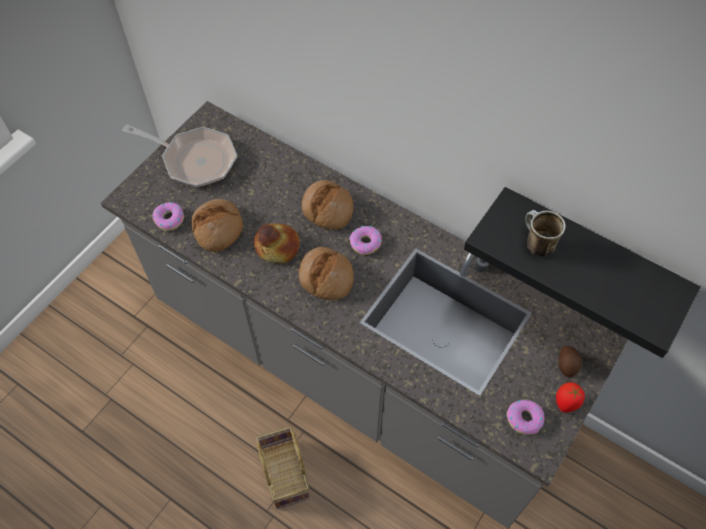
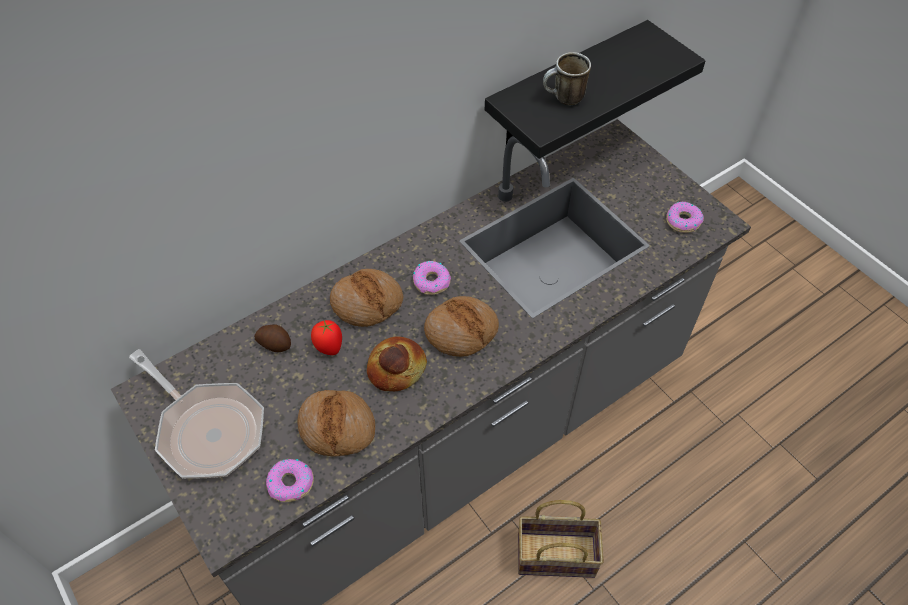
camera: 70 degrees left, 5 degrees down
frying pan [122,124,237,187] -> frying pan turned 90 degrees clockwise [129,349,264,479]
tomato [556,382,585,413] -> tomato moved to [311,320,342,355]
potato [559,346,582,378] -> potato moved to [254,325,291,352]

